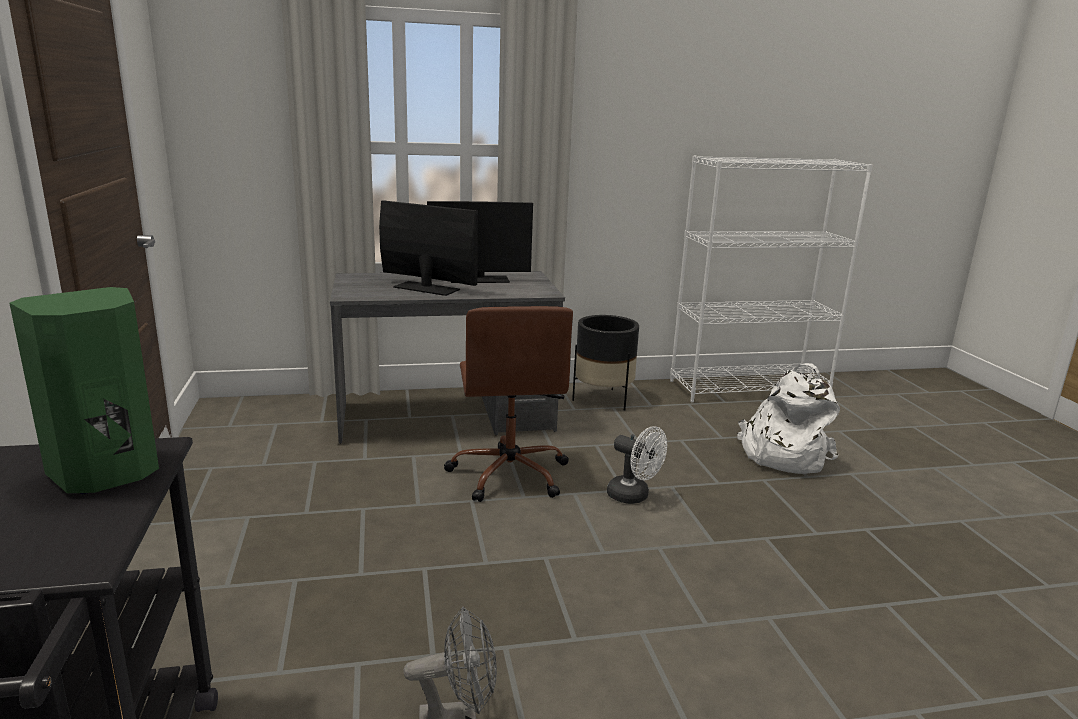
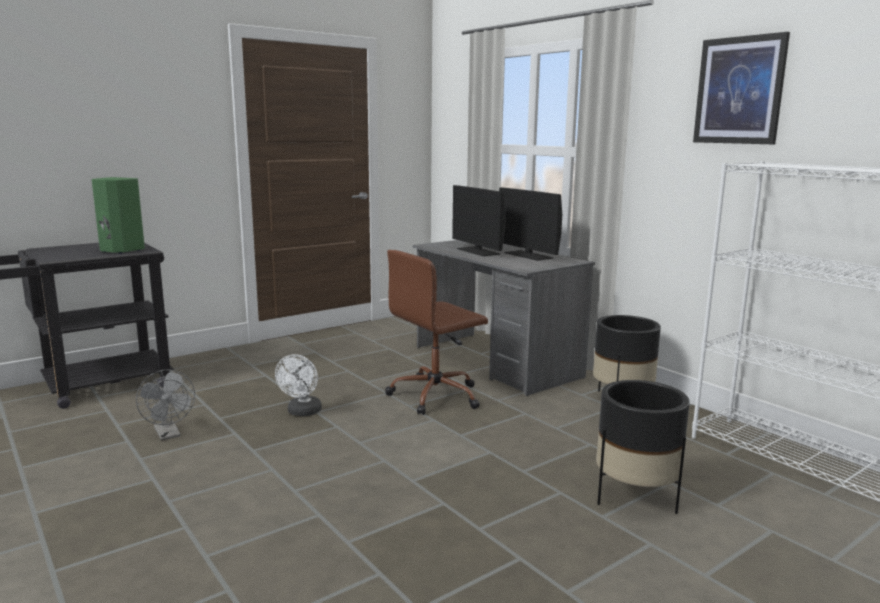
camera: 65 degrees right, 5 degrees down
monitor [379,200,478,296] -> monitor turned 150 degrees clockwise [452,185,506,256]
white fan [607,426,667,504] -> white fan moved to [275,354,322,416]
white backpack [737,363,840,474] -> black planter [596,380,690,514]
none -> picture [693,32,790,144]

